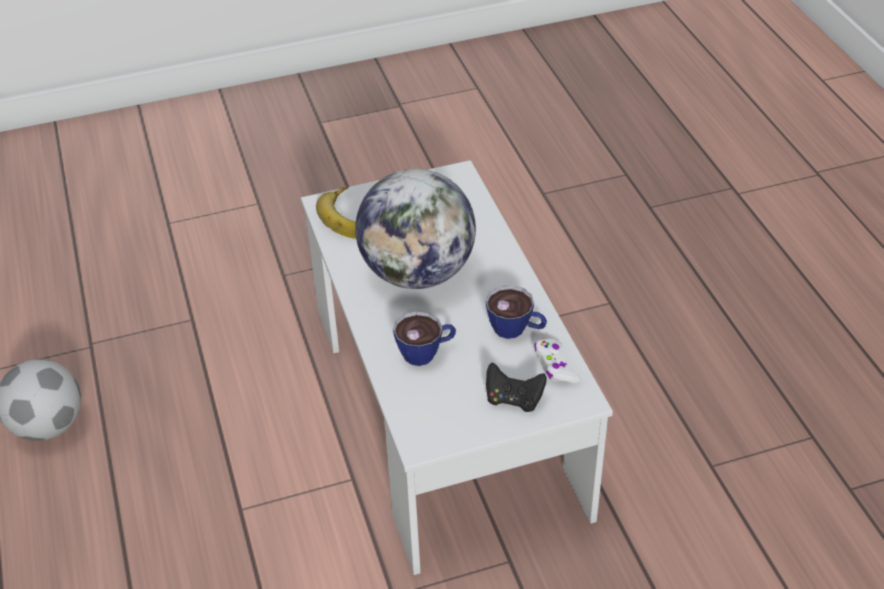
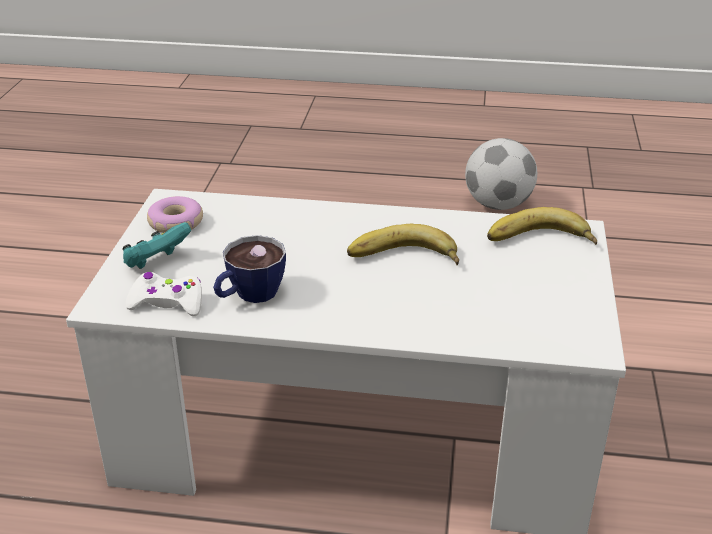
camera: 115 degrees right, 10 degrees down
globe [355,169,476,289] -> banana [347,224,459,265]
cup [393,311,456,366] -> none
black game controller [486,363,547,412] -> turquoise game controller [122,222,191,269]
none -> donut [147,196,203,233]

